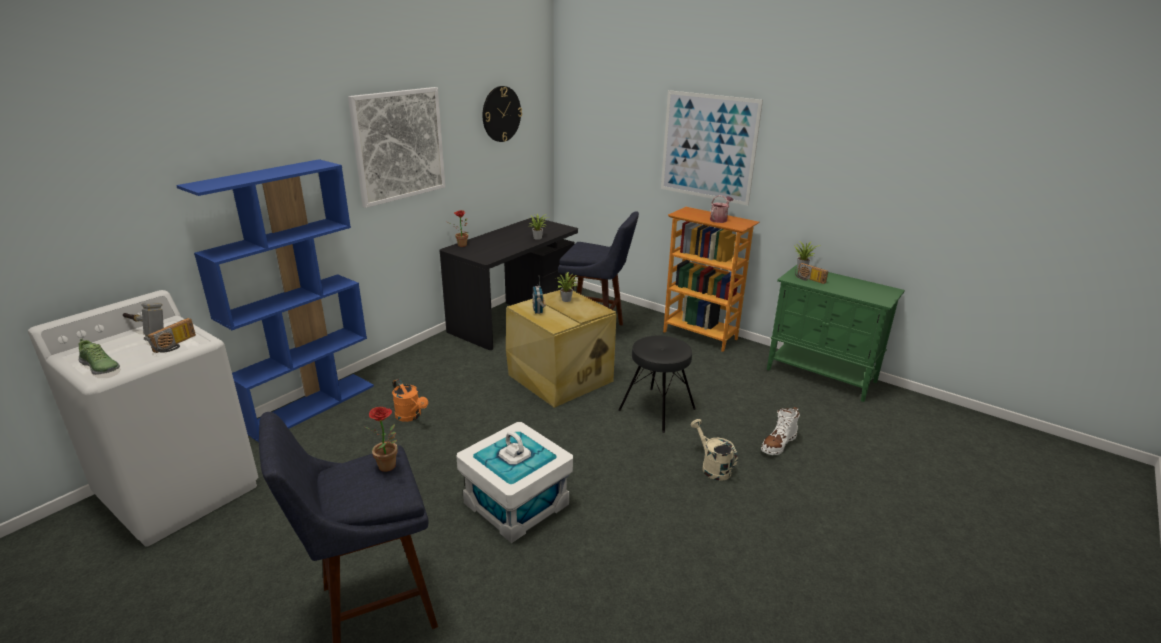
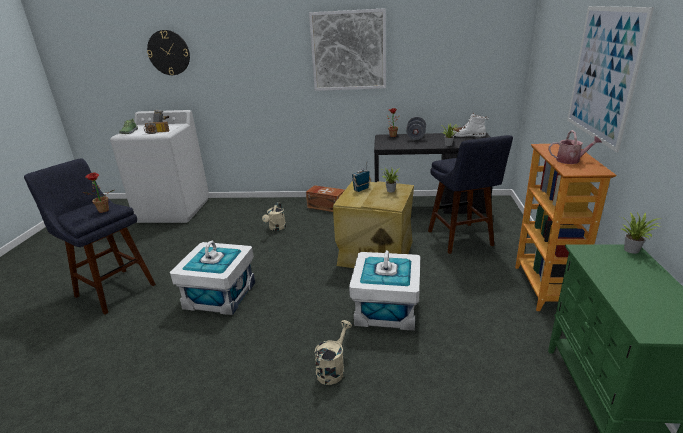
camera: 60 degrees right, 0 degrees up
blue bookcase [176,159,374,442] -> none
orange watering can [392,379,428,422] -> beige watering can [262,202,286,231]
wall clock [482,86,522,142] -> wall clock moved to [147,30,190,75]
black stool [618,335,696,433] -> white storage box [349,250,420,331]
white boot [761,407,800,455] -> white boot moved to [451,112,488,137]
radio [795,263,828,284] -> none
none -> brown storage box [306,185,345,212]
none -> grey dumbbell [406,116,426,140]

